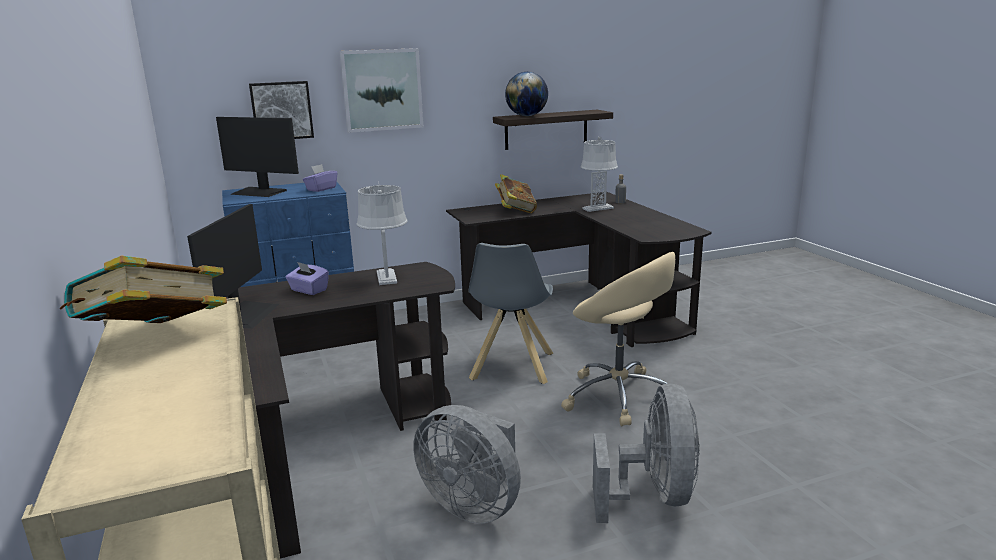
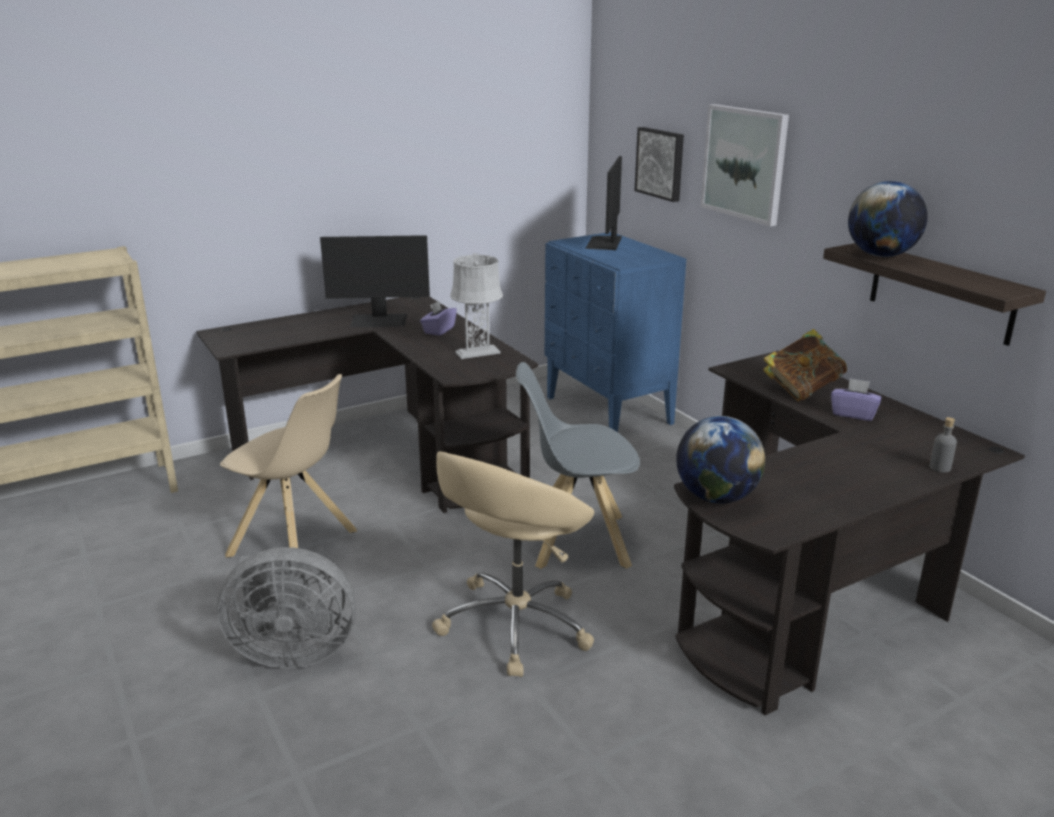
camera: 80 degrees right, 5 degrees up
book [59,256,227,323] -> none
purple tissue box [303,164,338,192] -> purple tissue box moved to [831,378,881,421]
grey fan [414,405,521,524] -> beige chair [220,374,357,558]
grey table lamp [581,137,618,212] -> none
none -> globe [676,416,765,503]

